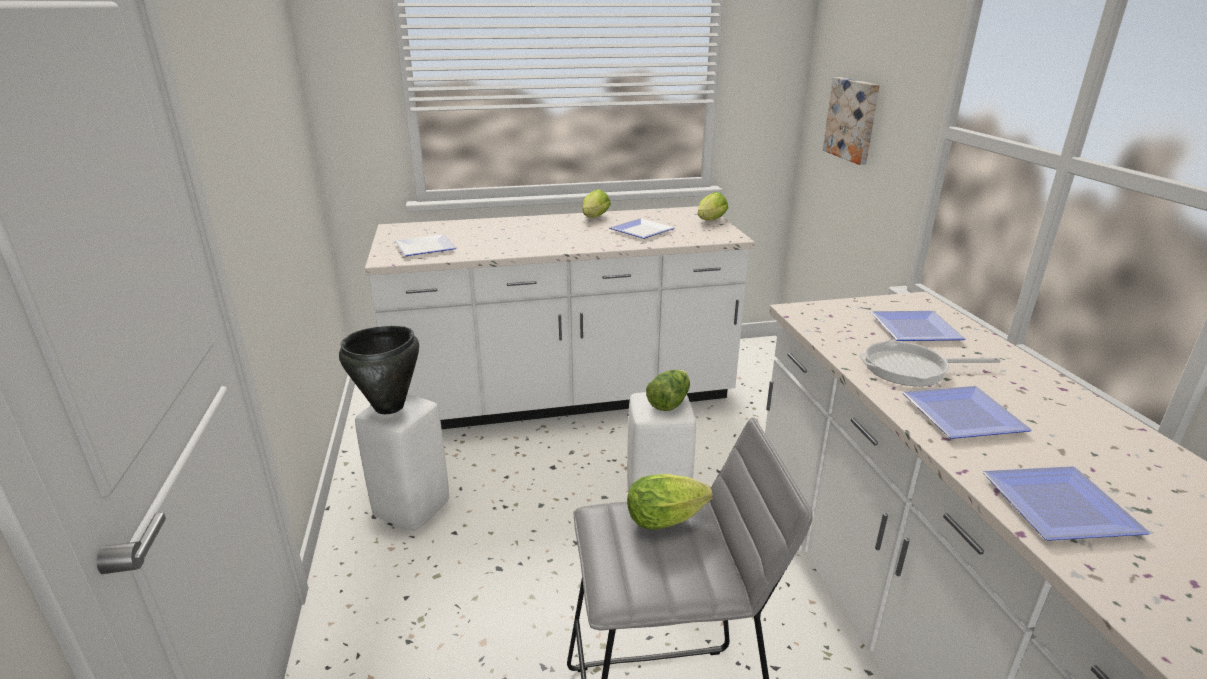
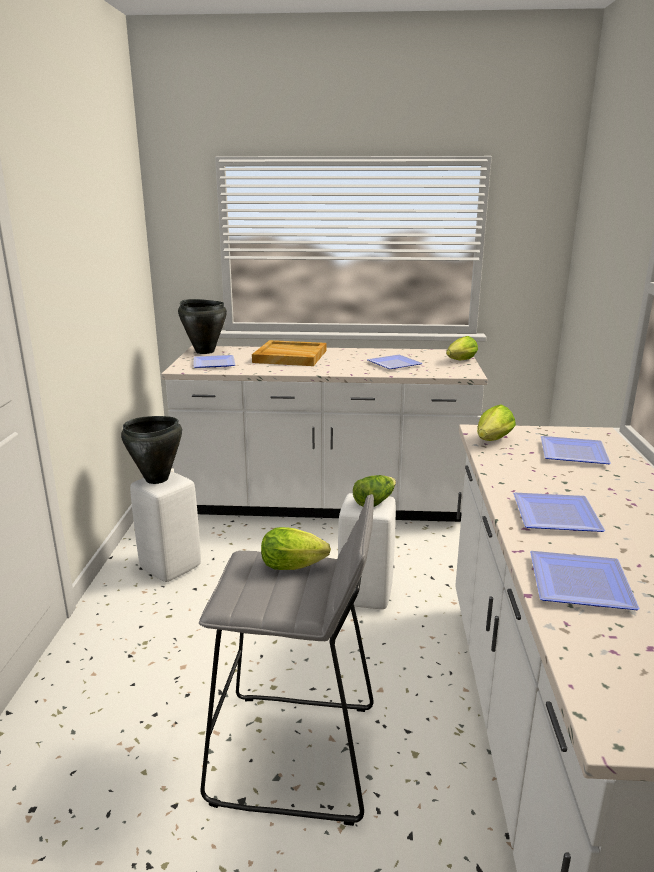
camera: 15 degrees right, 5 degrees down
lettuce [582,189,611,218] -> lettuce moved to [477,404,516,441]
picture [823,77,880,165] -> none
frying pan [859,340,1001,386] -> none
none -> black cooking pot [178,299,227,354]
none -> beige tray [252,340,326,366]

